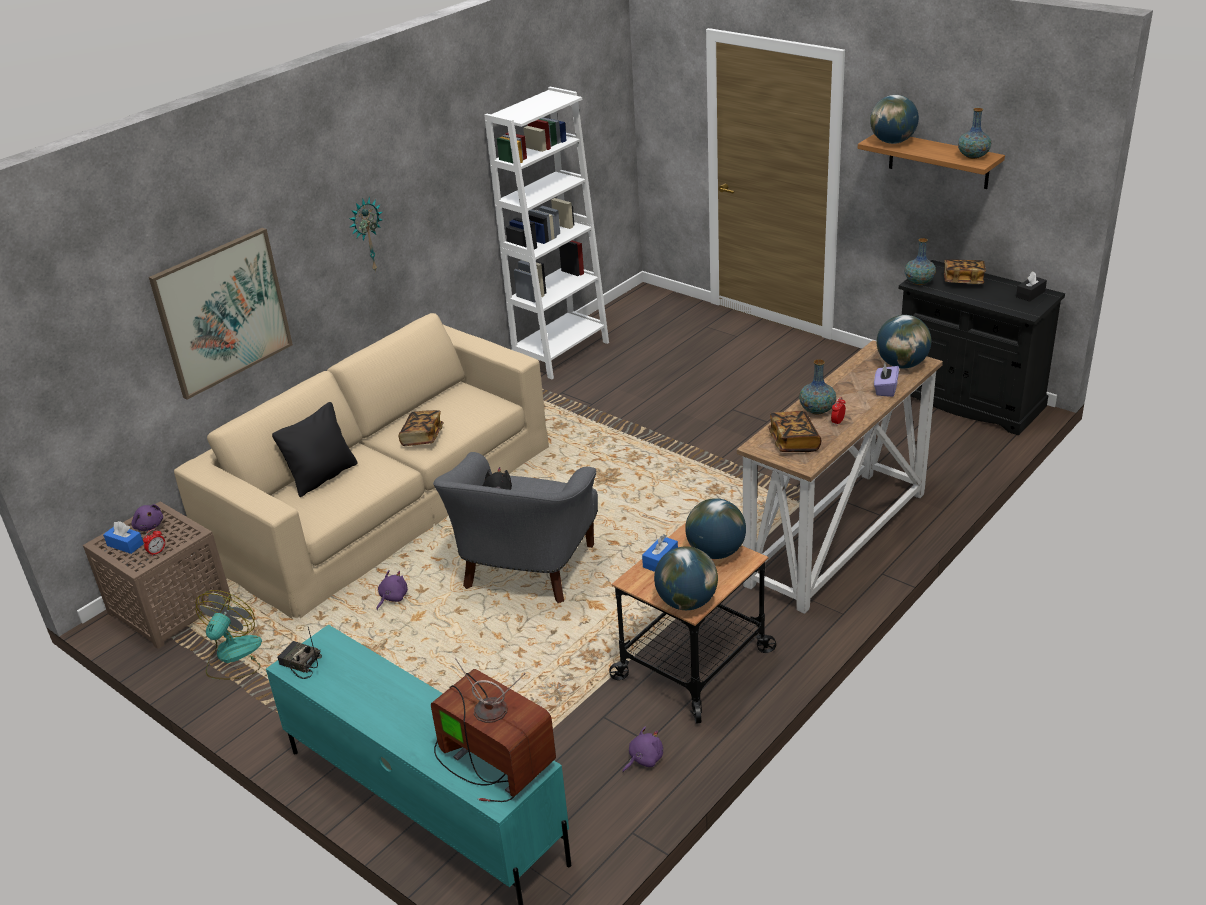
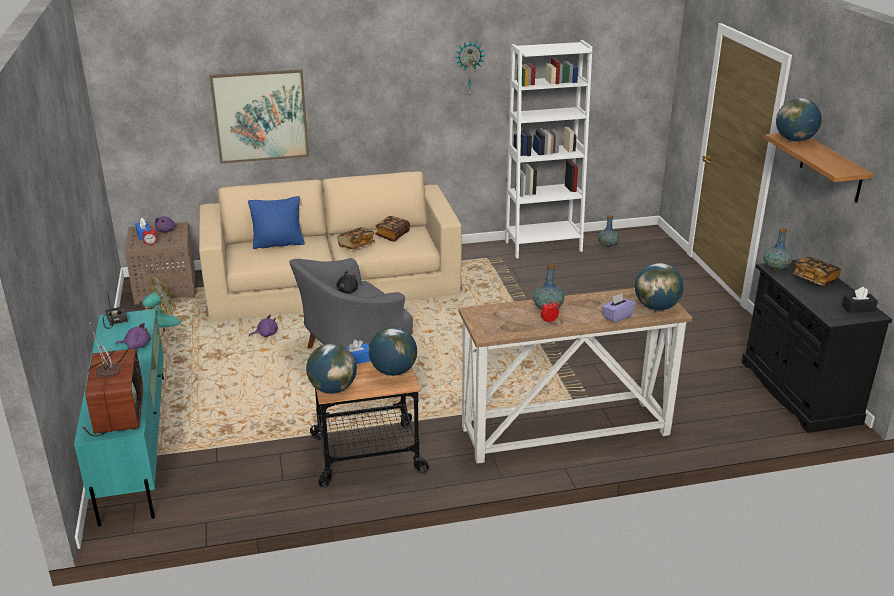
camera: 35 degrees right, 5 degrees down
black pillow [272,402,357,497] -> blue pillow [248,196,305,249]
wall clock [349,197,382,272] -> wall clock moved to [455,40,485,97]
purple plush toy [622,727,663,772] -> purple plush toy moved to [115,323,151,349]
book [768,411,821,452] -> book moved to [375,216,410,242]
vase [958,108,991,159] -> vase moved to [598,215,619,247]

